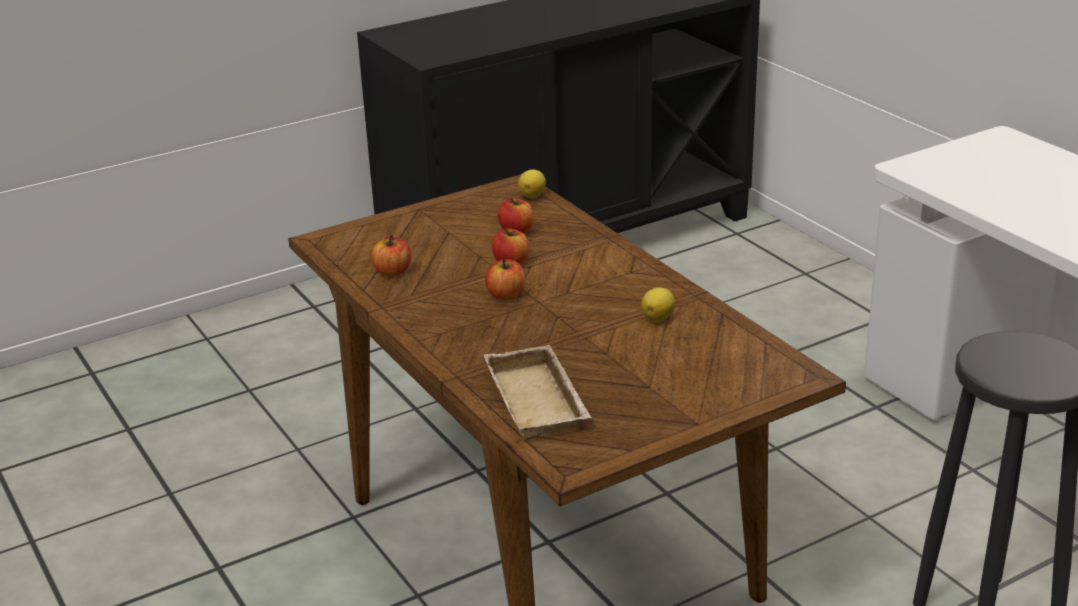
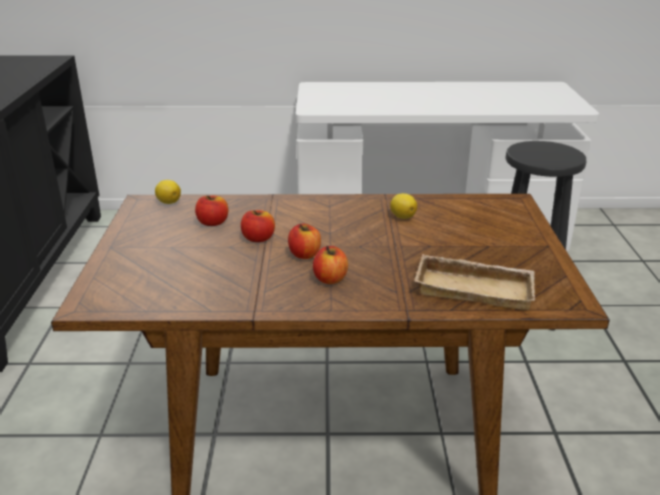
camera: 60 degrees left, 0 degrees up
apple [371,235,411,276] -> apple moved to [313,246,348,284]

